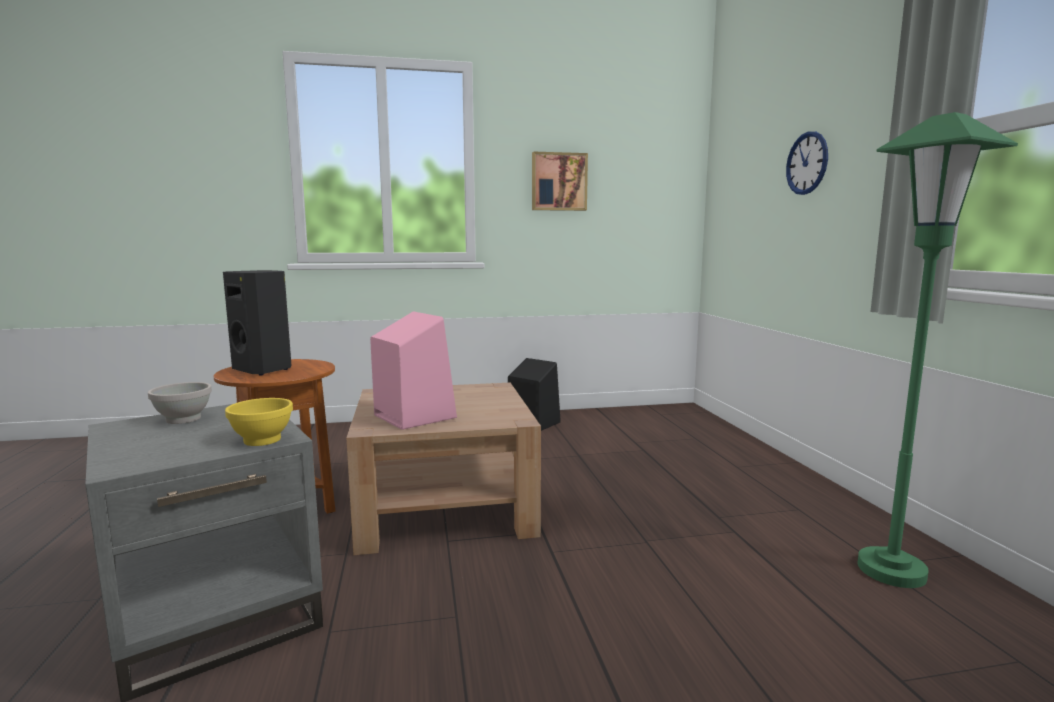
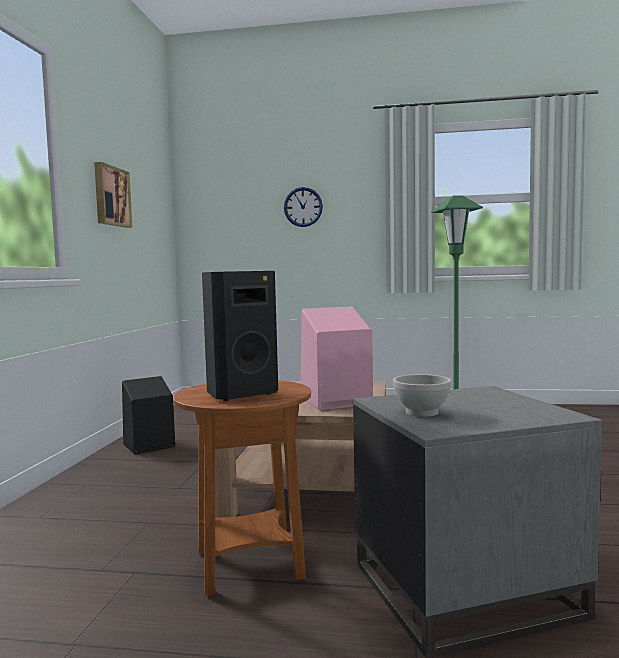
camera: 70 degrees left, 5 degrees down
yellow bowl [225,398,293,446] -> none

